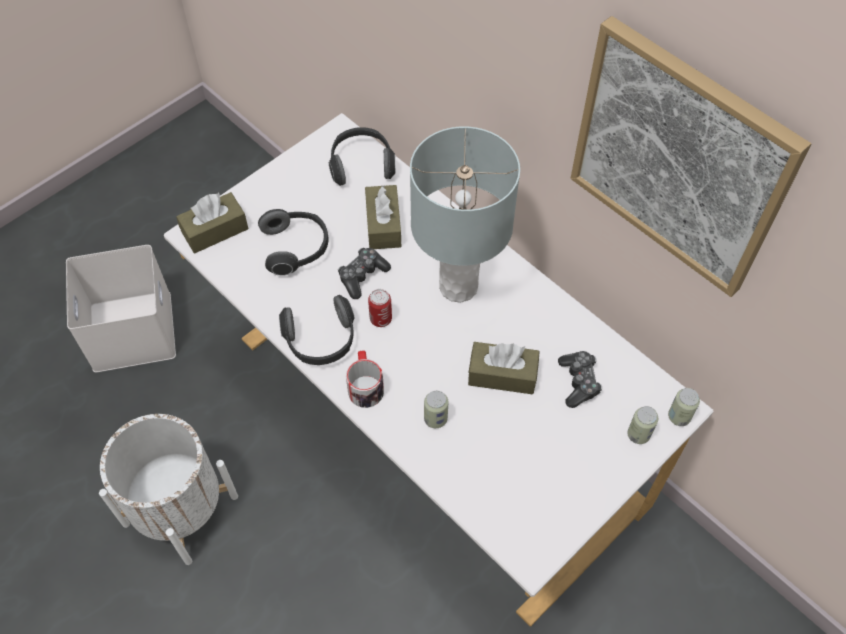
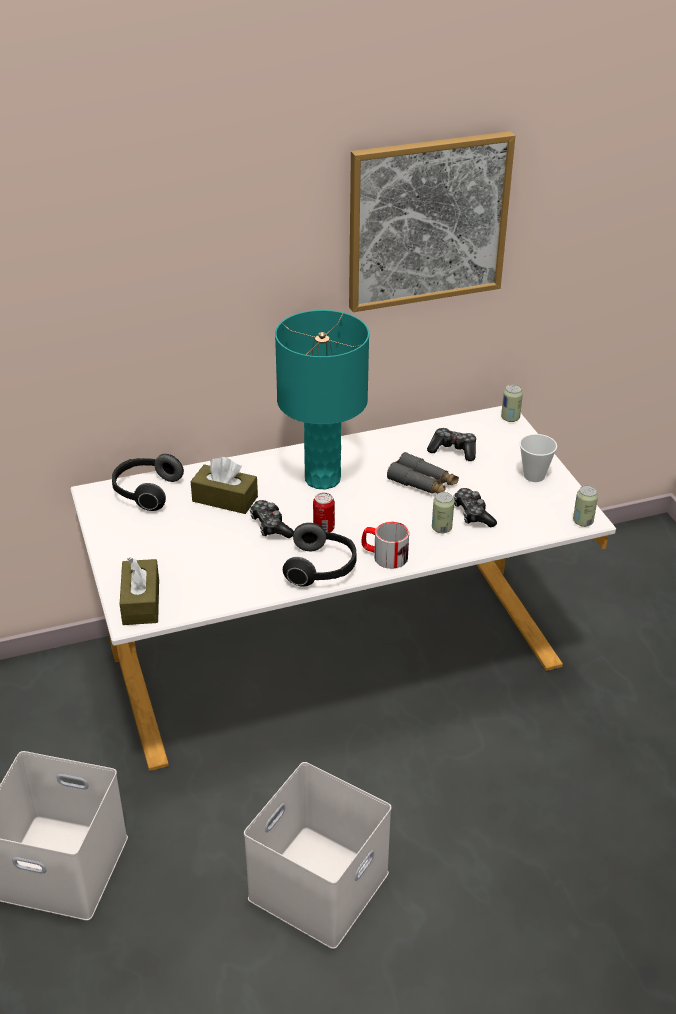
camera: 65 degrees left, 20 degrees down
white planter [99,414,238,565] -> white storage box [244,762,391,949]
headphones [258,209,328,276] -> none
grey table lamp [410,126,520,303] -> turquoise table lamp [275,310,369,490]
brown tissue box [468,342,540,394] -> grey binoculars [387,452,459,494]
can [627,406,658,444] -> can moved to [573,485,598,527]
none -> game controller [453,488,497,527]
none -> cup [520,434,557,482]

